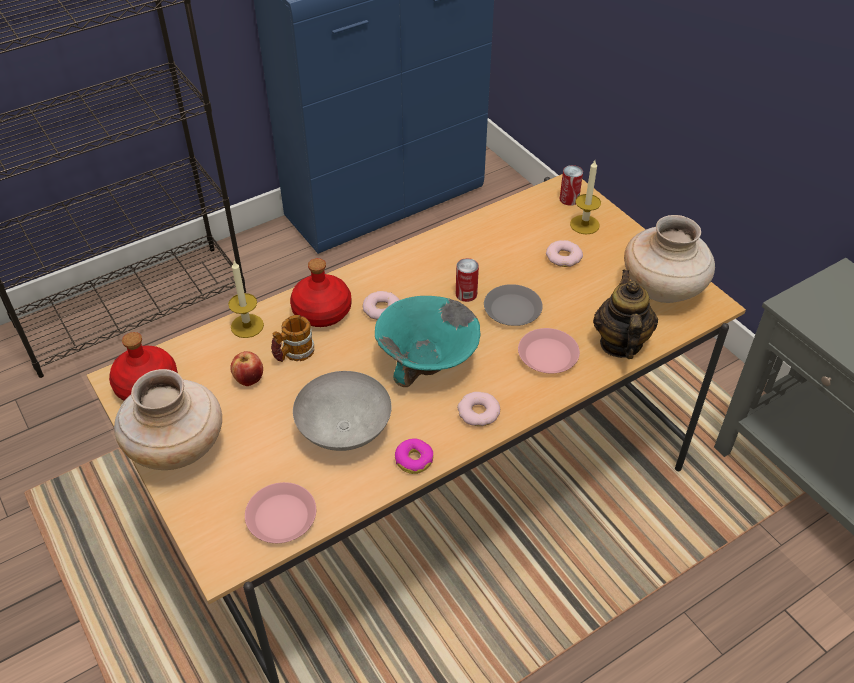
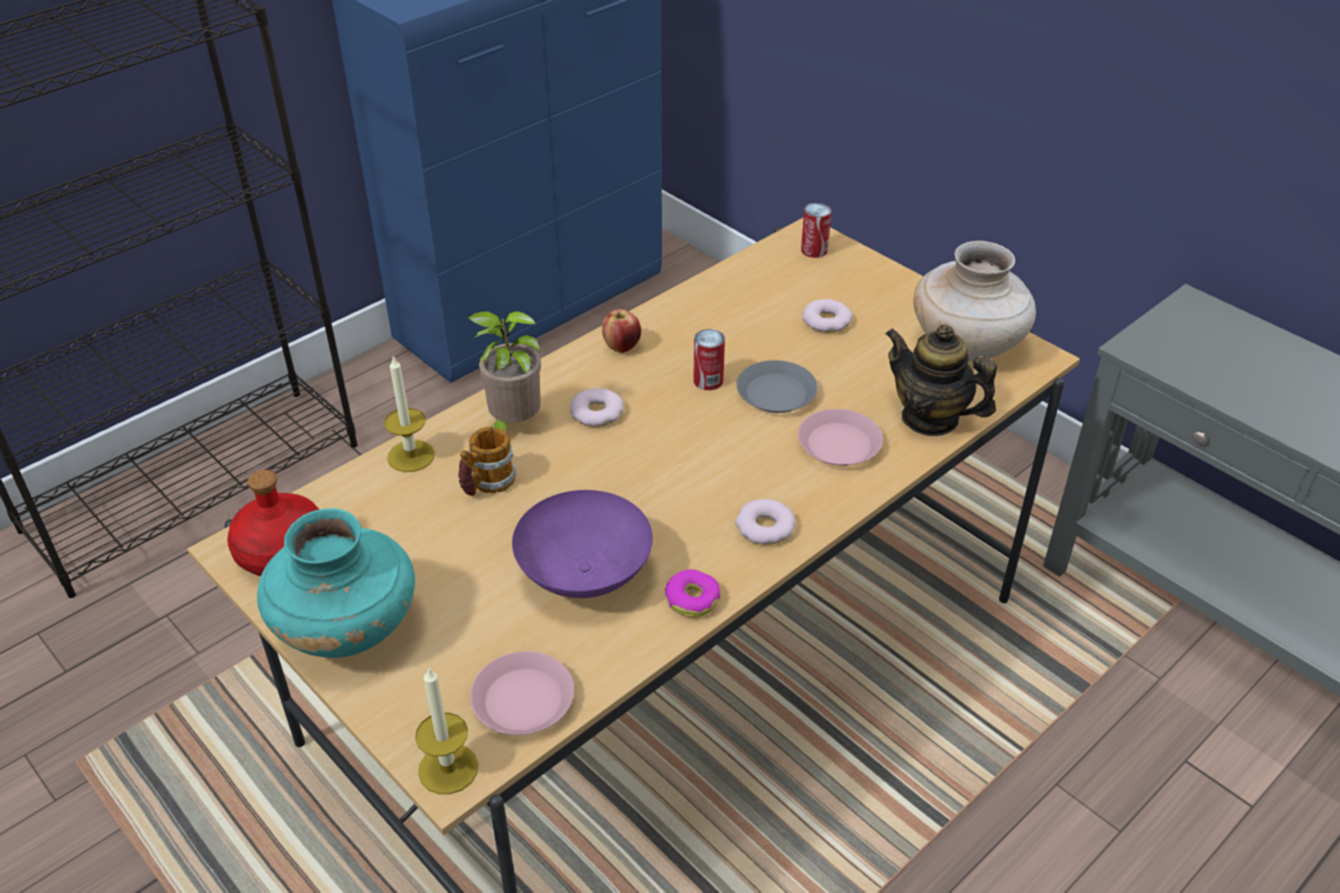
camera: 10 degrees left, 5 degrees down
beige vase [114,369,222,470] -> turquoise vase [257,508,415,658]
apple [230,351,263,386] -> apple moved to [602,309,641,353]
red bottle [290,258,351,327] -> potted plant [467,311,541,431]
grey bowl [293,371,392,451] -> purple bowl [512,490,653,598]
turquoise bowl [375,296,480,387] -> none
candle [570,160,601,234] -> candle moved to [415,666,478,794]
teapot [593,270,658,359] -> teapot turned 45 degrees counterclockwise [885,324,997,436]

